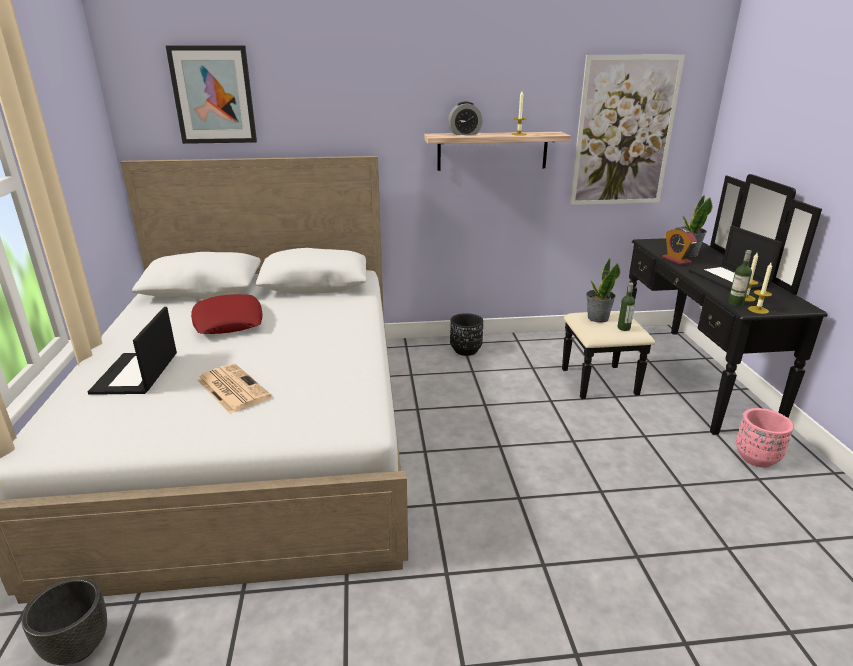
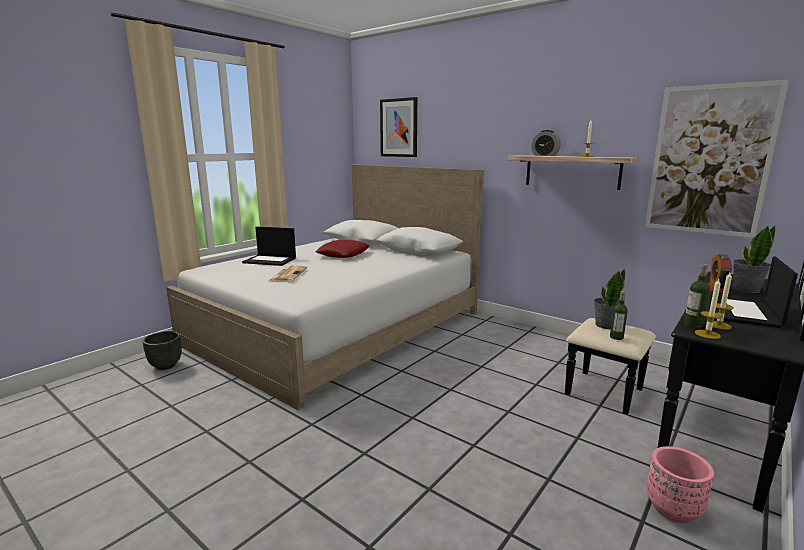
camera: 45 degrees right, 10 degrees down
laptop [88,307,177,395] -> laptop turned 120 degrees counterclockwise [242,227,296,266]
black planter [450,313,483,356] -> none

